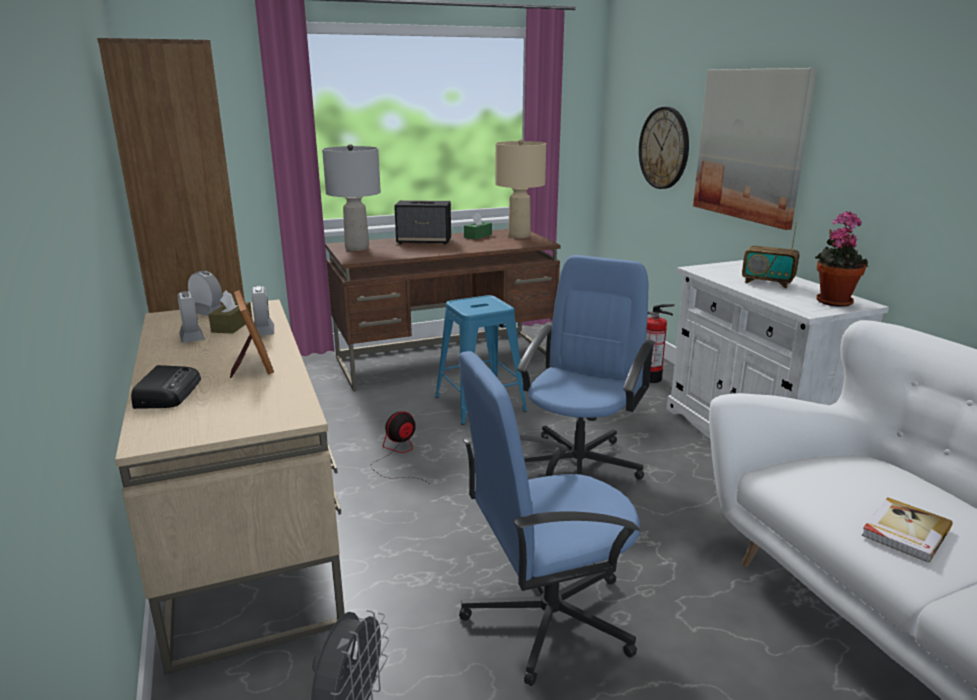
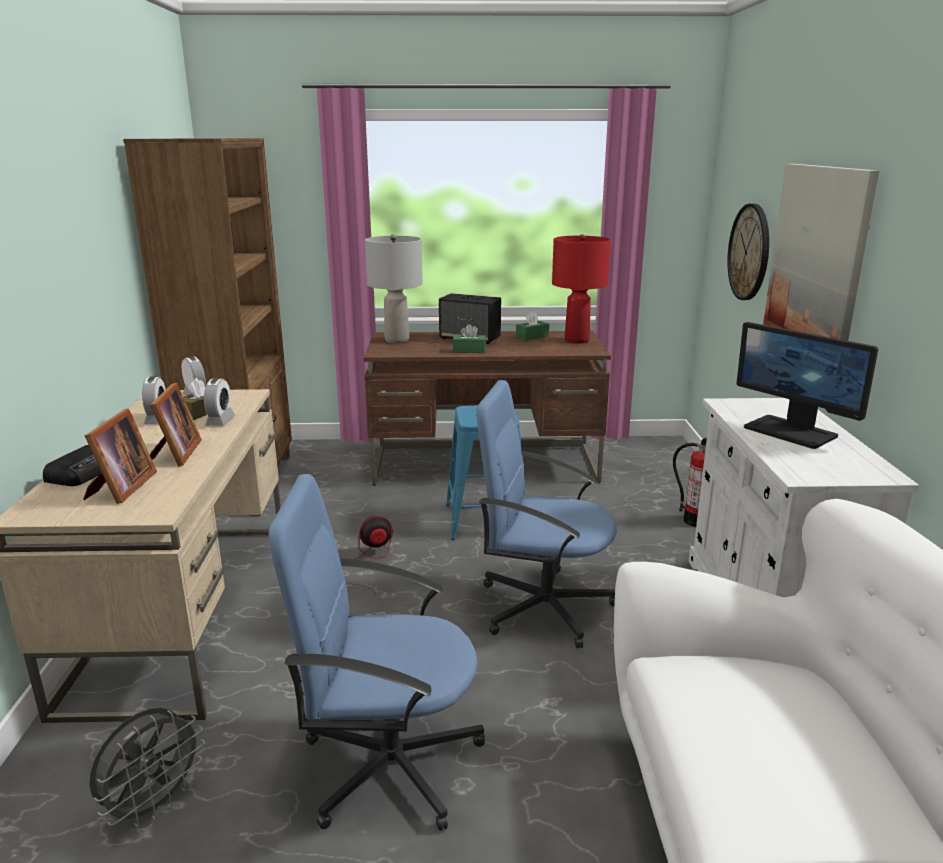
camera: 20 degrees right, 0 degrees up
beige table lamp [495,139,546,238] -> red table lamp [552,234,611,344]
blue office chair [517,255,656,480] -> blue office chair turned 120 degrees counterclockwise [477,380,617,648]
radio [742,222,799,288] -> monitor [737,322,878,449]
potted plant [815,211,868,307] -> none
book [861,497,953,562] -> none
none -> picture frame [83,408,157,504]
none -> green tissue box [452,324,486,353]

